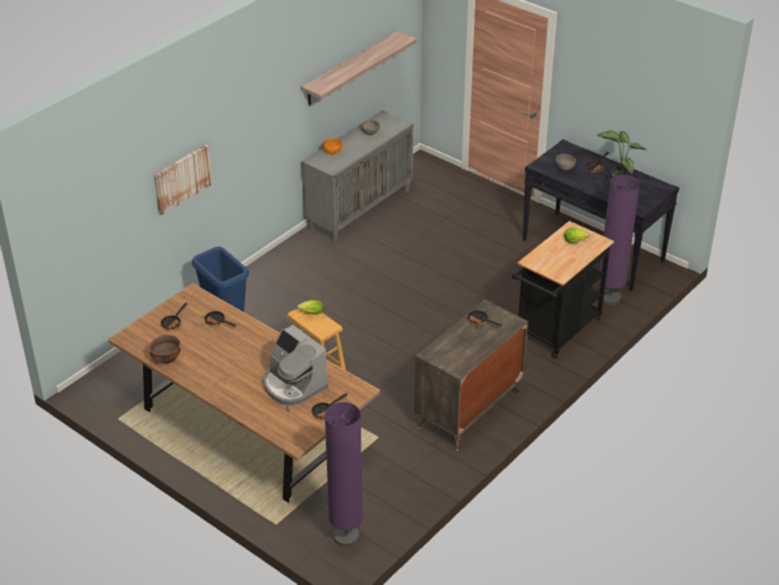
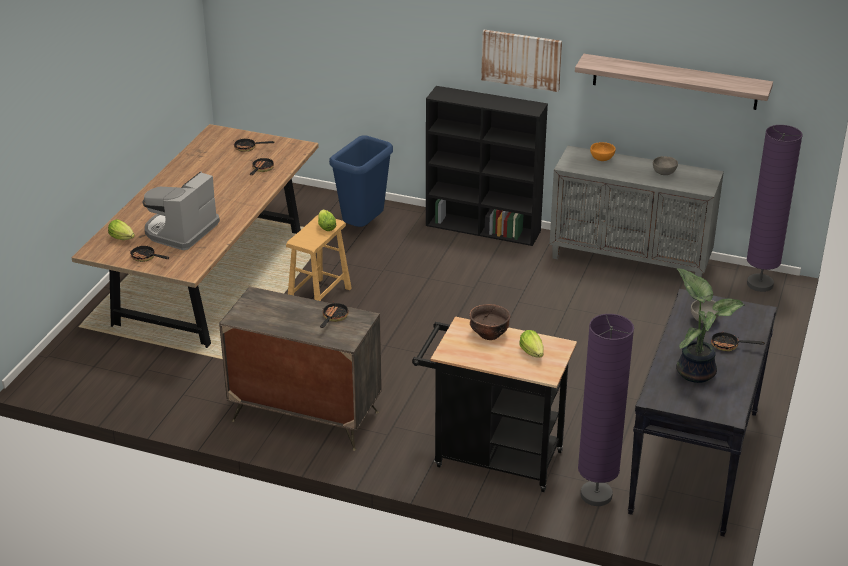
camera: 70 degrees right, 5 degrees down
brown bowl [149,335,181,363] -> brown bowl moved to [469,304,511,340]
picture [154,144,212,215] -> picture moved to [481,30,562,92]
purple floor lamp [325,402,363,547] -> purple floor lamp moved to [747,125,802,292]
none -> lettuce [108,219,135,240]
none -> black bookcase [426,86,548,246]

